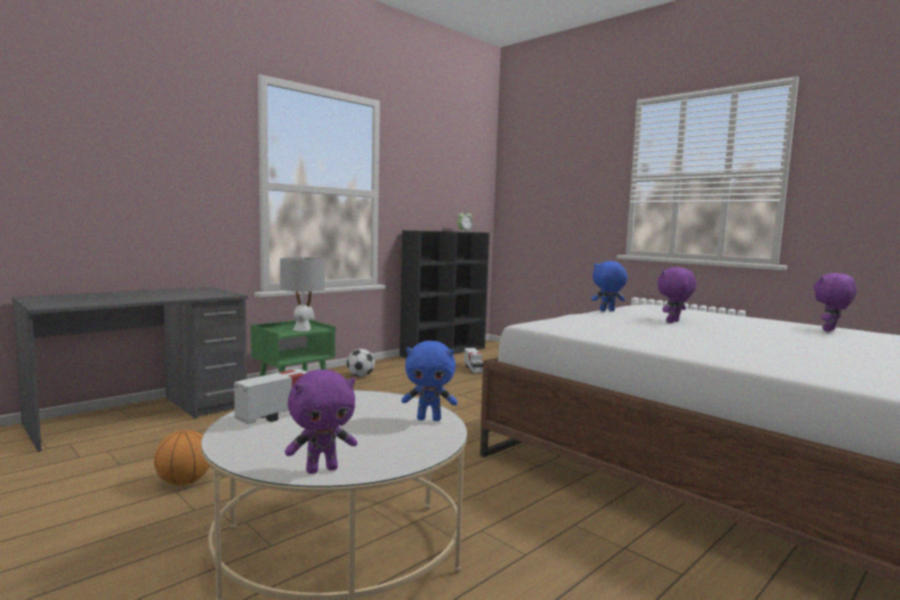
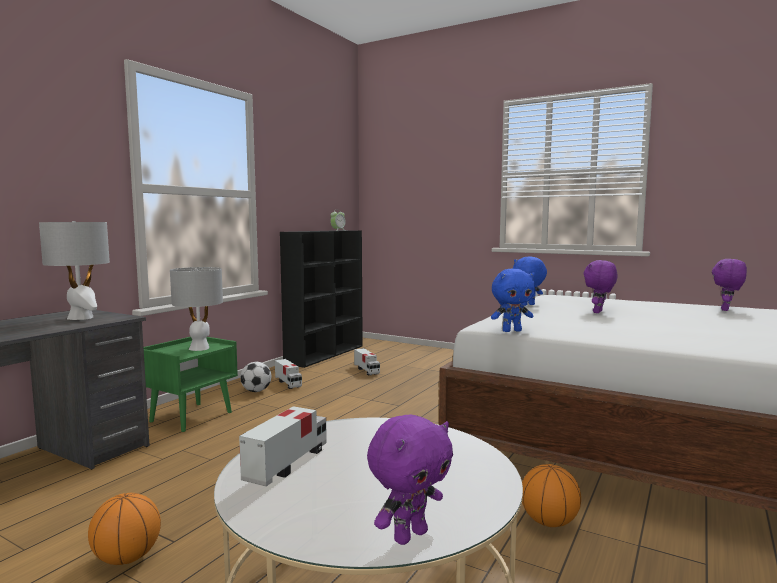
camera: 15 degrees left, 0 degrees up
blue plush toy [401,341,457,421] -> blue plush toy moved to [491,269,535,332]
none -> grey table lamp [39,221,110,320]
none -> toy truck [275,359,302,389]
none -> basketball [522,464,581,527]

